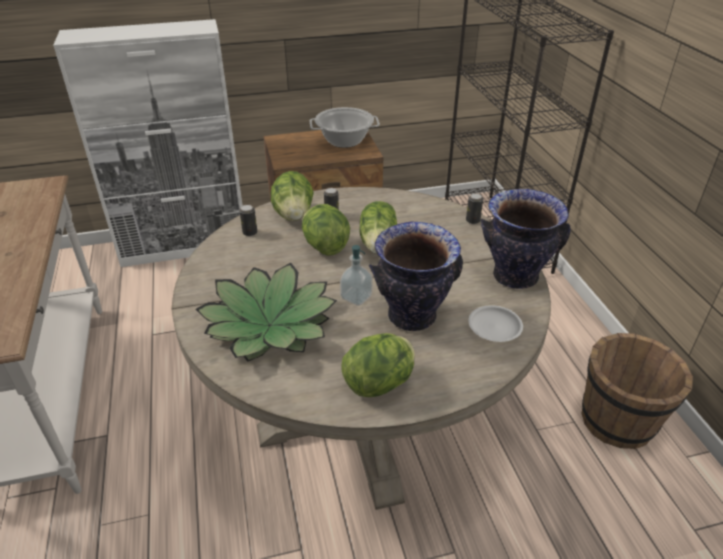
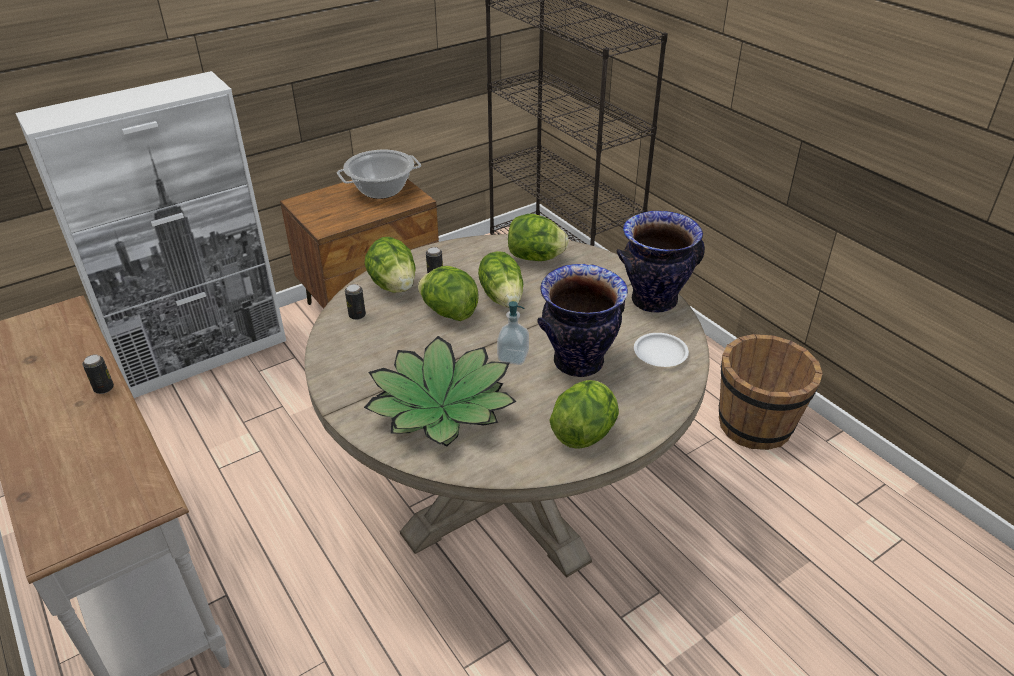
camera: 20 degrees left, 0 degrees up
can [466,193,483,224] -> can moved to [82,354,114,394]
none -> lettuce [508,214,569,261]

